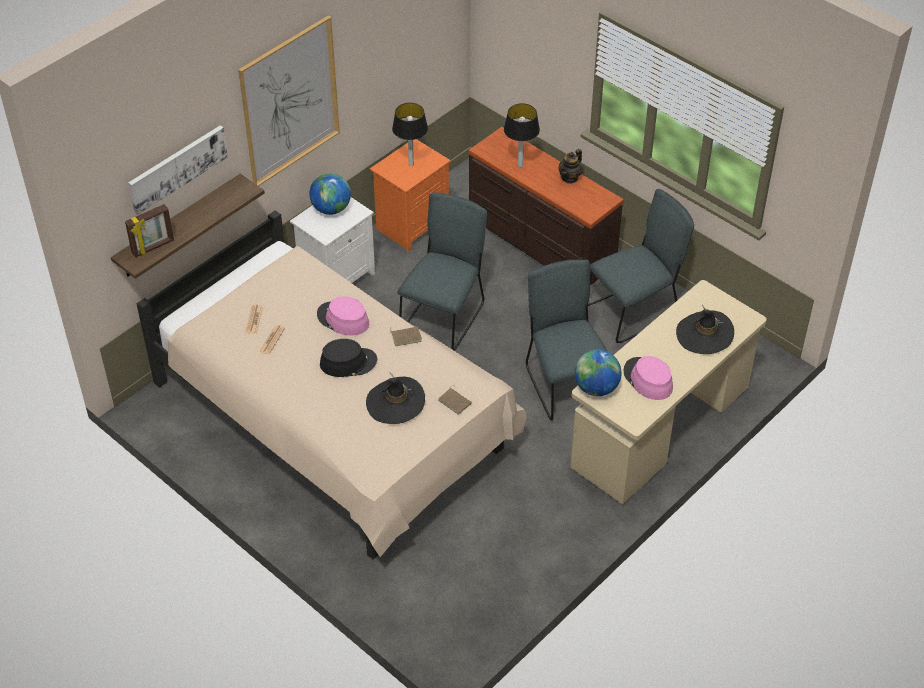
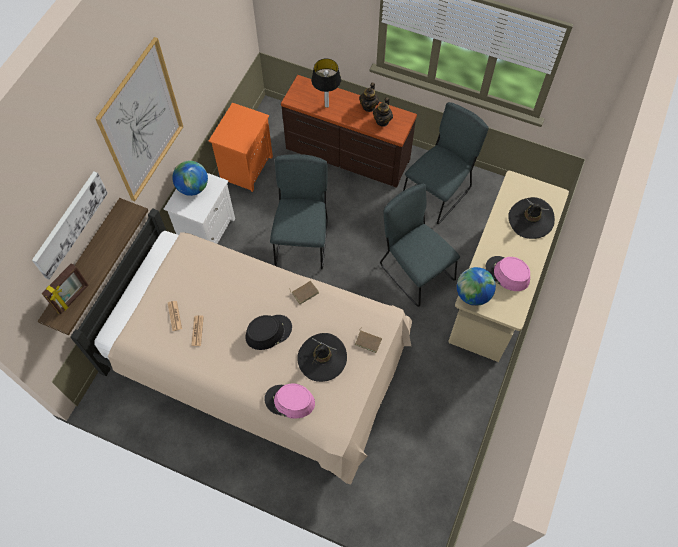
camera: 20 degrees left, 15 degrees up
pink hat [317,297,369,336] -> pink hat moved to [264,383,315,418]
table lamp [392,103,428,166] -> none
none -> teapot [373,97,393,127]

